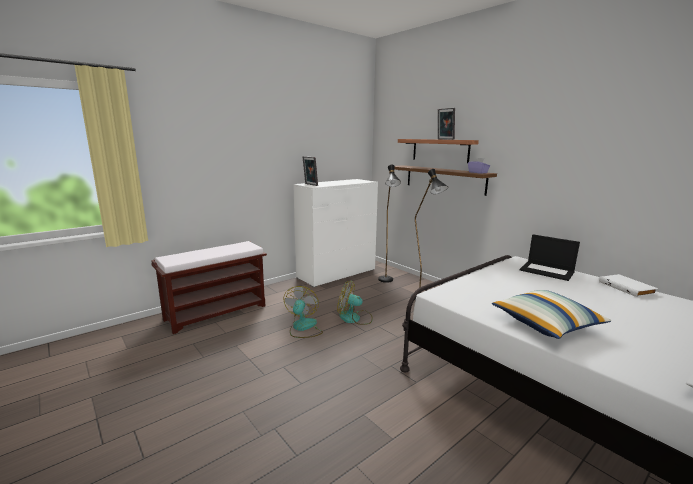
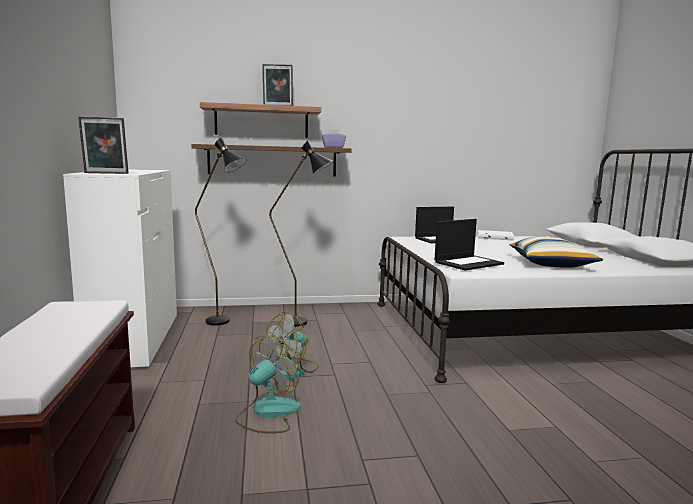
camera: 60 degrees left, 5 degrees down
fan [283,286,323,338] -> fan turned 90 degrees clockwise [235,335,301,433]
none -> laptop [434,219,504,271]

